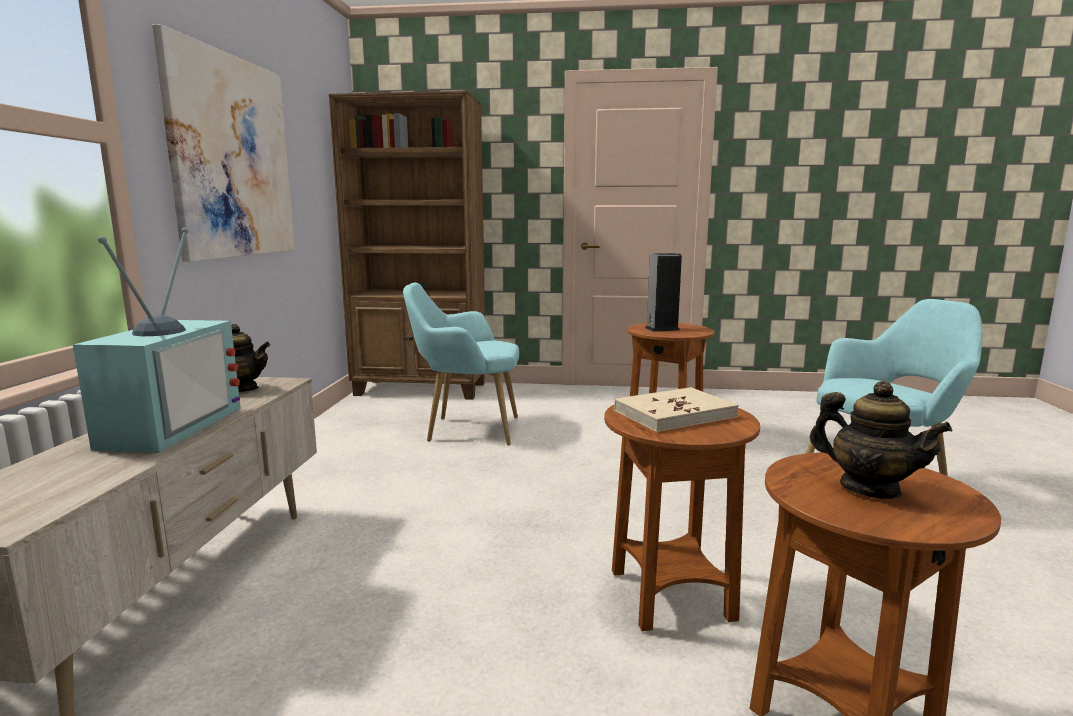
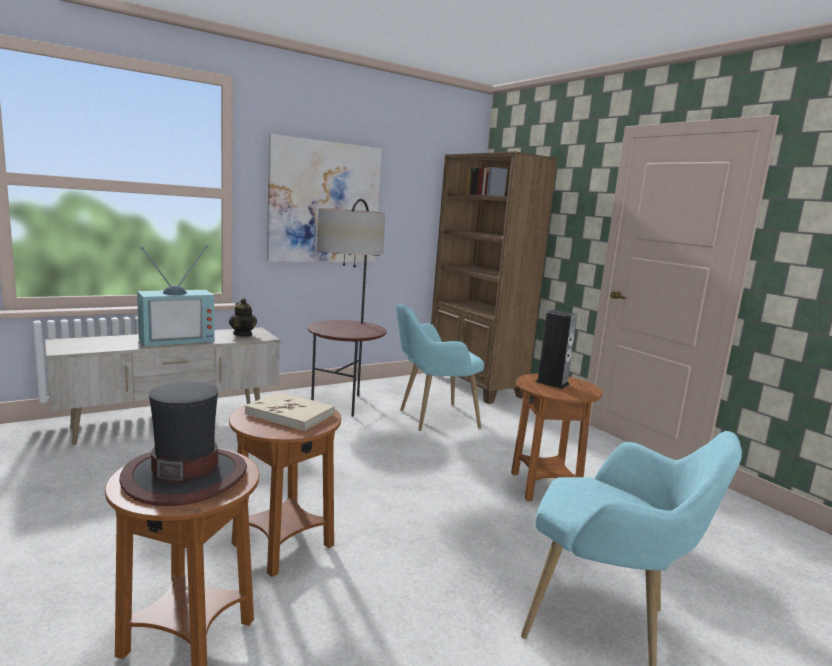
camera: 50 degrees right, 0 degrees up
turquoise armchair [403,283,519,446] -> turquoise armchair turned 75 degrees counterclockwise [396,303,484,431]
teapot [810,381,952,499] -> hat [119,382,247,506]
none -> floor lamp [308,199,387,417]

